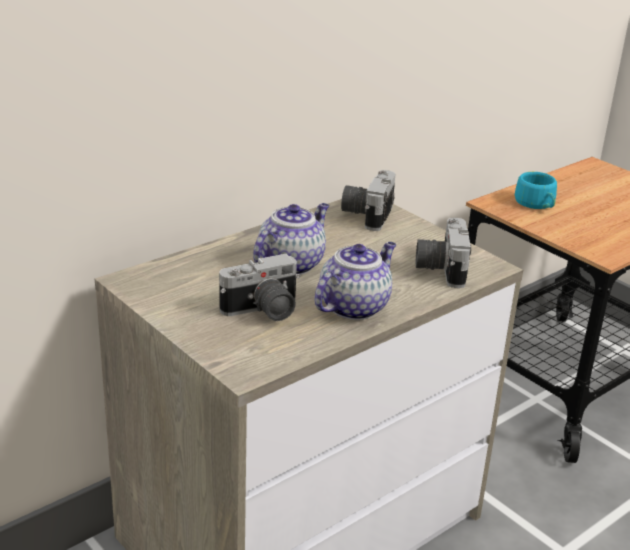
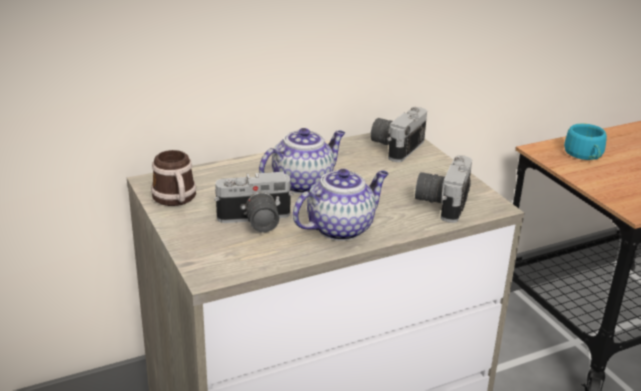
camera: 15 degrees right, 0 degrees up
none -> mug [151,150,196,206]

